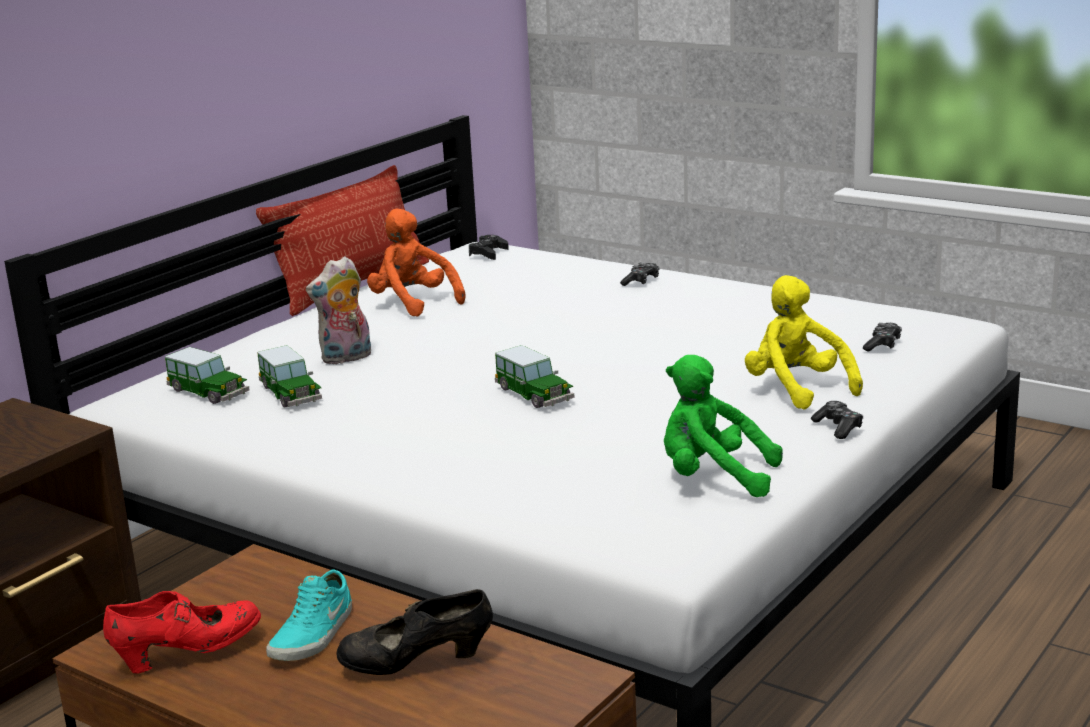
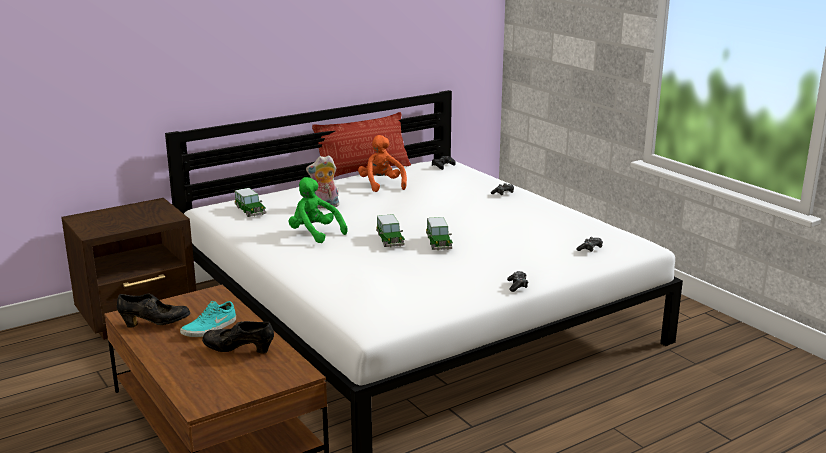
camera: 20 degrees right, 0 degrees up
red shoe [103,591,261,674] -> black shoe [117,293,190,327]
toy car [257,345,322,408] -> toy car moved to [426,217,453,250]
green plush toy [664,355,783,497] -> green plush toy moved to [289,177,348,243]
yellow plush toy [745,275,863,410] -> none

